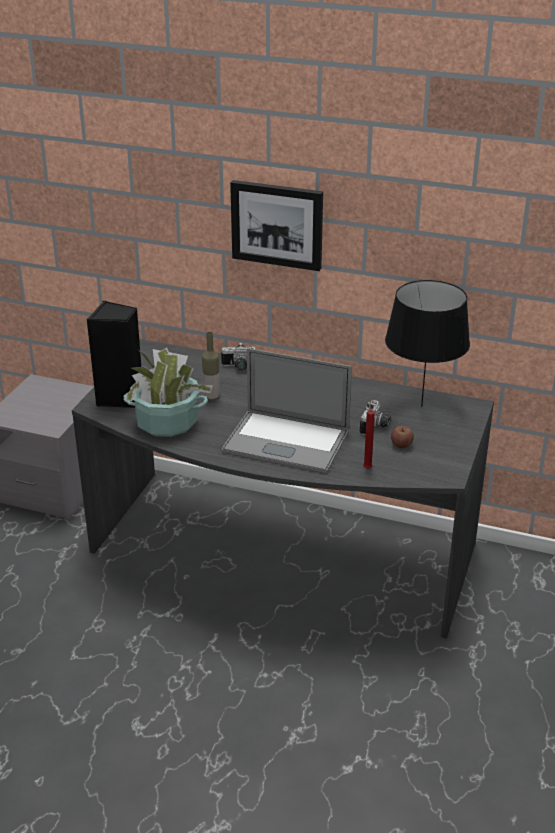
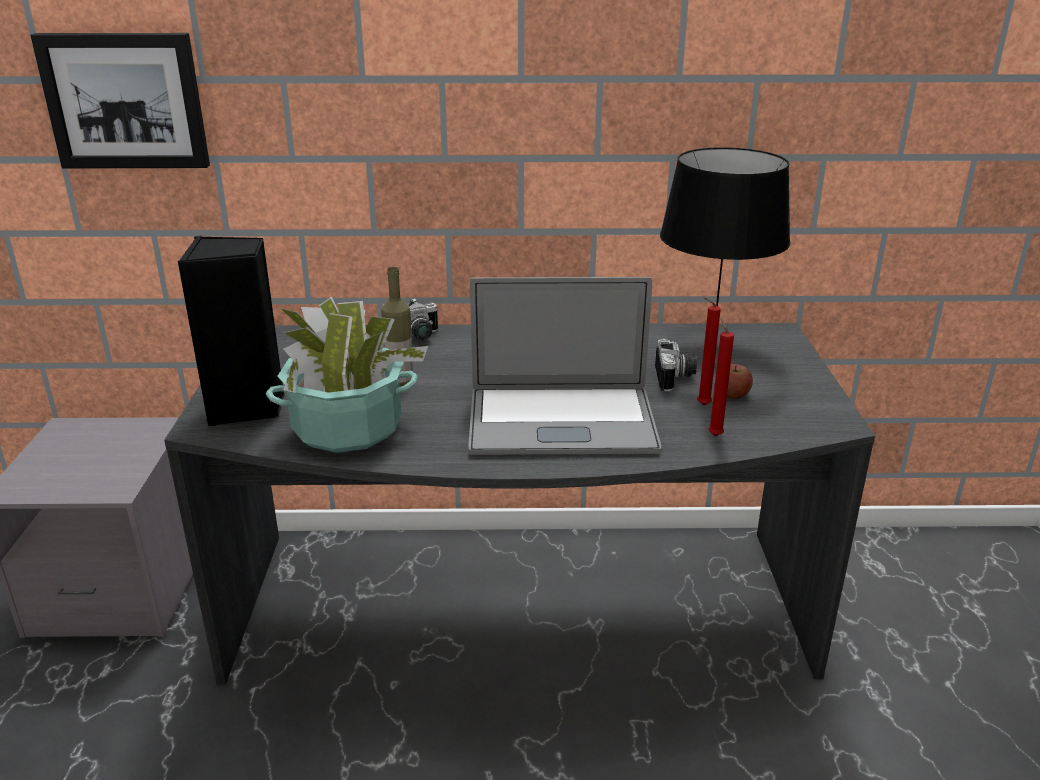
camera: 20 degrees left, 5 degrees down
picture [230,180,323,271] -> picture moved to [30,33,210,169]
none -> red candle [697,297,721,405]

